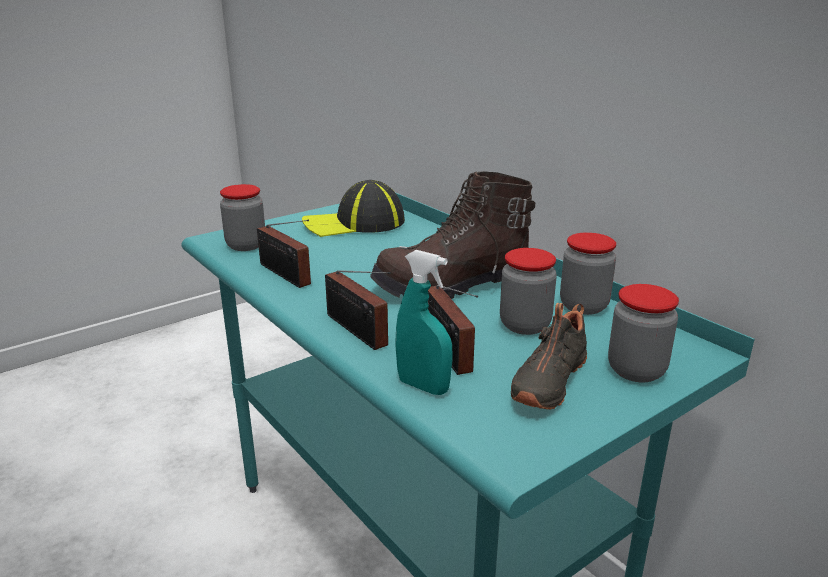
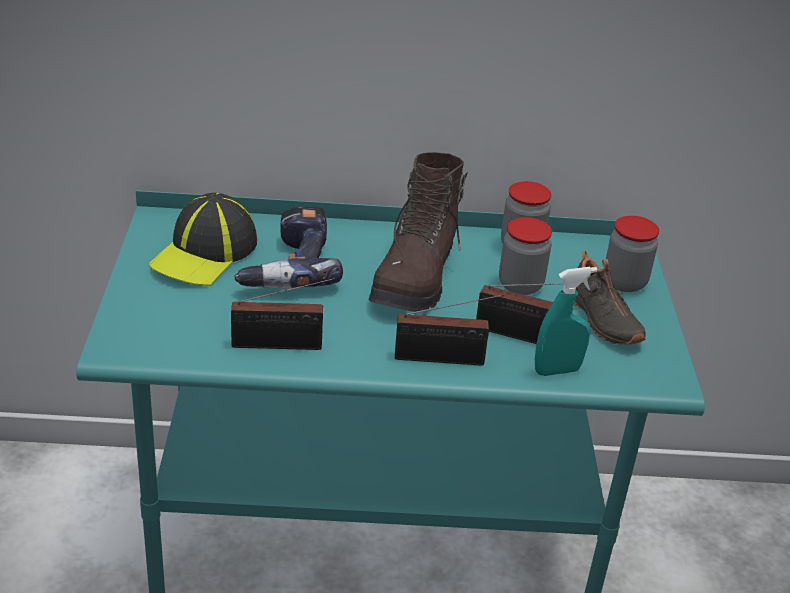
camera: 55 degrees left, 10 degrees up
jar [220,184,265,251] -> none
none -> power drill [235,207,343,289]

